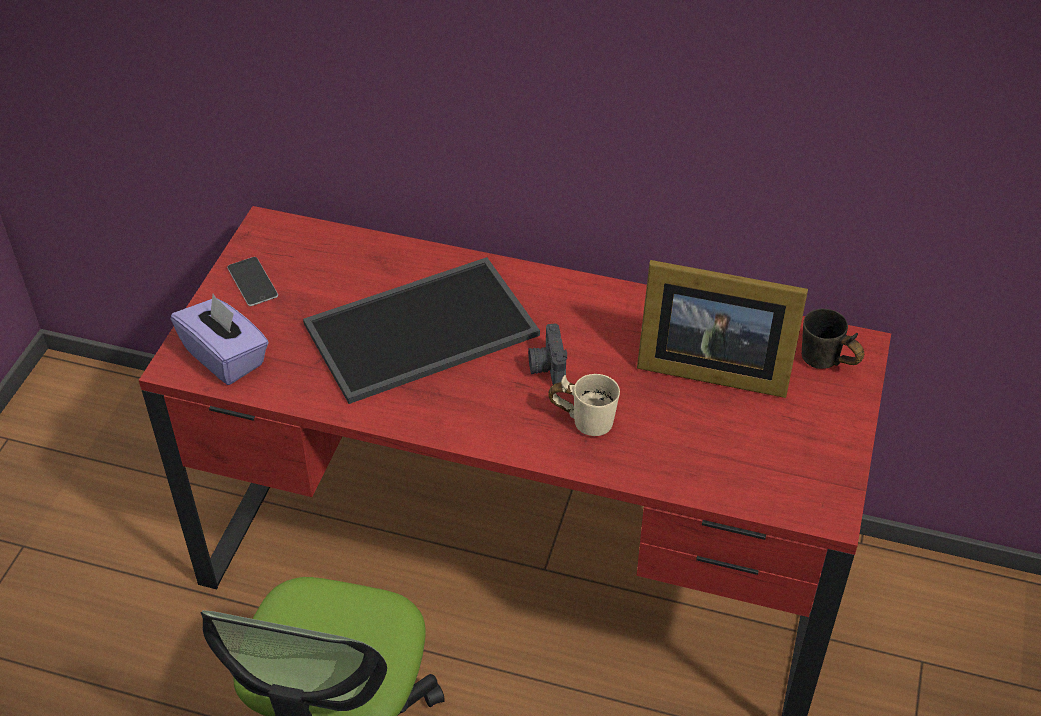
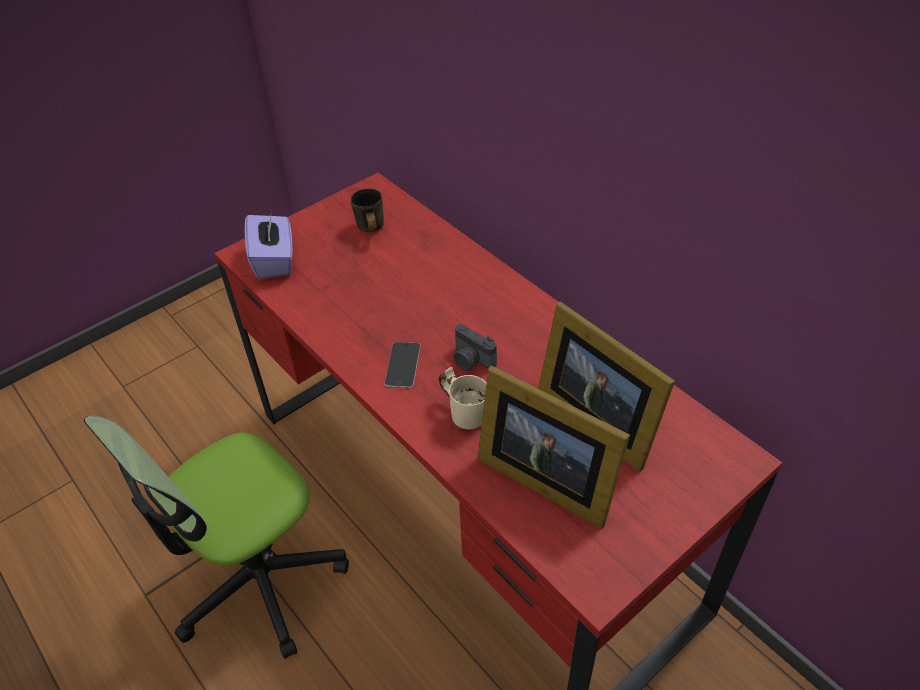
camera: 35 degrees right, 0 degrees up
phone [227,257,278,306] -> phone moved to [384,342,421,388]
tray [303,257,540,404] -> none
camera [528,323,567,385] -> camera turned 75 degrees counterclockwise [454,324,497,371]
grey mug [802,309,864,369] -> grey mug moved to [350,188,384,232]
none -> picture frame [477,365,630,529]

